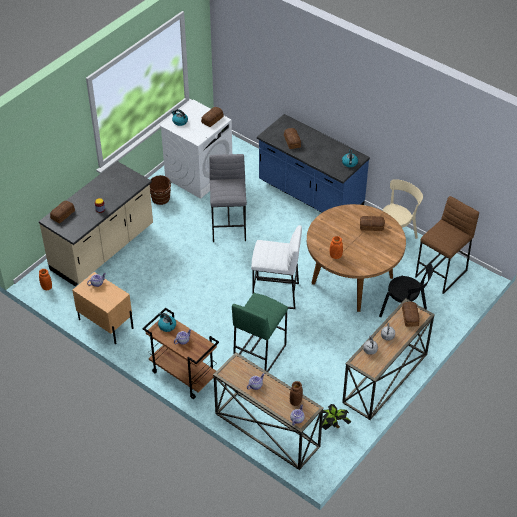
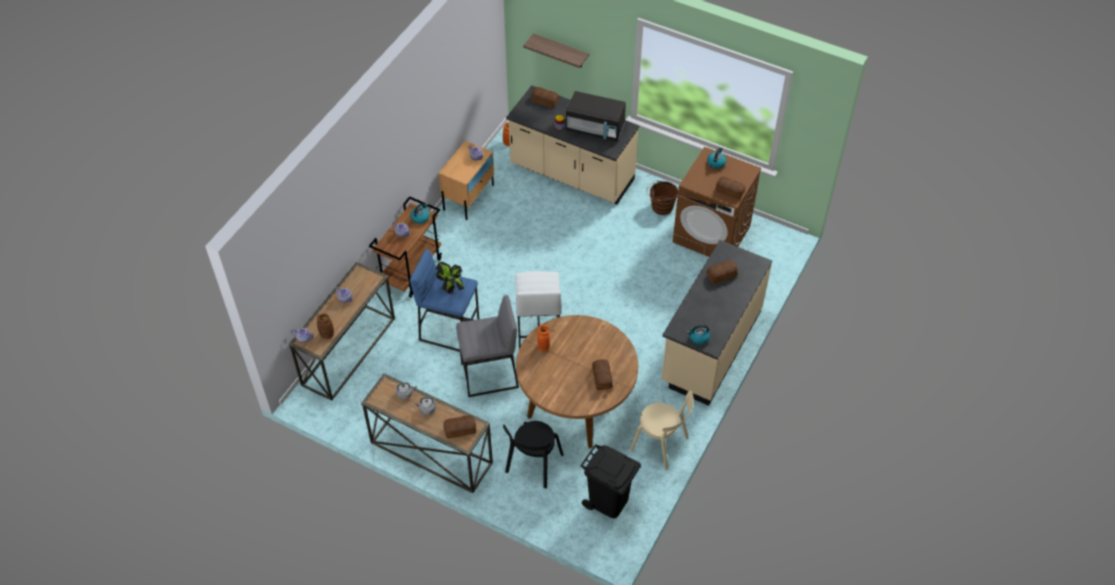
camera: 80 degrees right, 5 degrees up
white washing machine [160,100,232,199] -> brown washing machine [673,147,762,257]
grey stool [209,154,247,242] -> grey stool moved to [456,295,519,397]
green stool [232,293,288,372] -> blue stool [410,249,479,352]
blue counter [257,114,370,213] -> beige counter [661,240,772,406]
potted plant [322,404,352,430] -> potted plant moved to [436,262,465,294]
brown stool [415,196,479,294] -> black trash can [581,444,641,518]
none -> shelf [523,33,589,68]
none -> black microwave [566,91,626,141]

